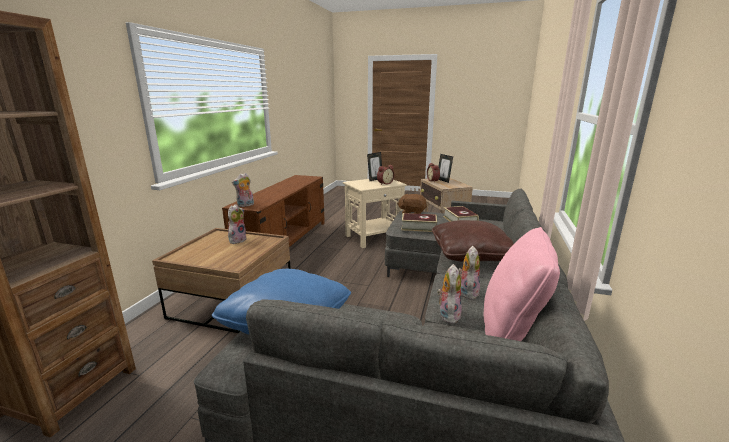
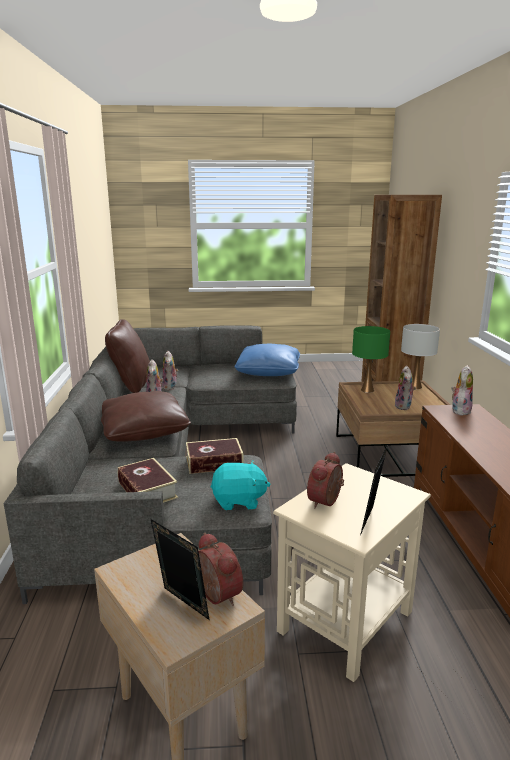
camera: 160 degrees right, 0 degrees up
brown plush toy [397,194,427,214] -> turquoise plush toy [210,460,271,510]
pink pillow [484,227,560,341] -> brown pillow [105,319,150,393]
none -> green table lamp [352,326,390,393]
none -> white table lamp [401,324,440,389]

